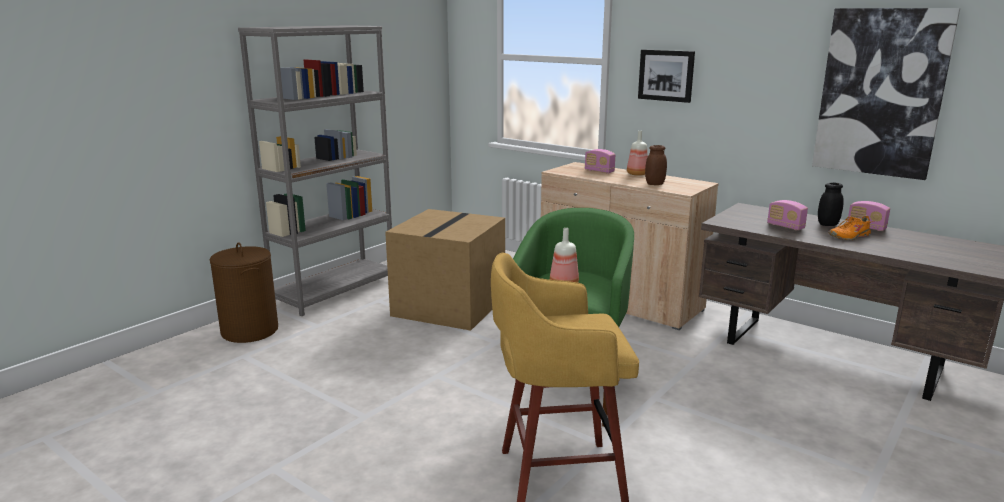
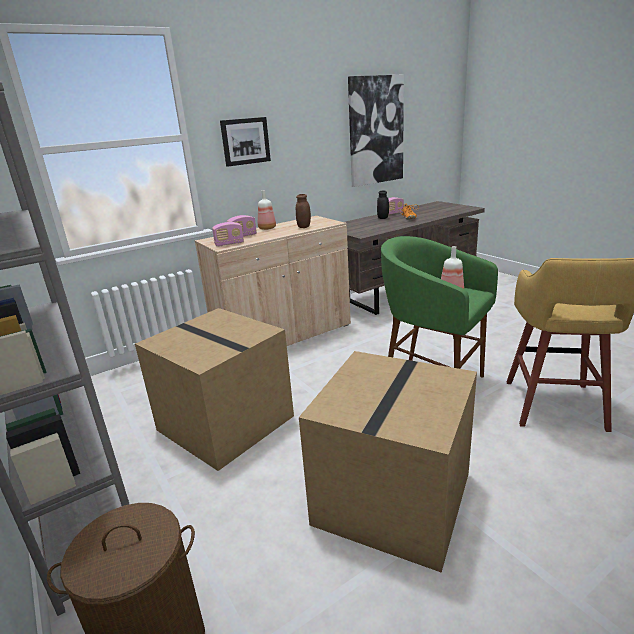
camera: 70 degrees left, 5 degrees up
radio [767,200,808,230] -> radio moved to [212,222,244,247]
none -> cardboard box [299,351,477,573]

